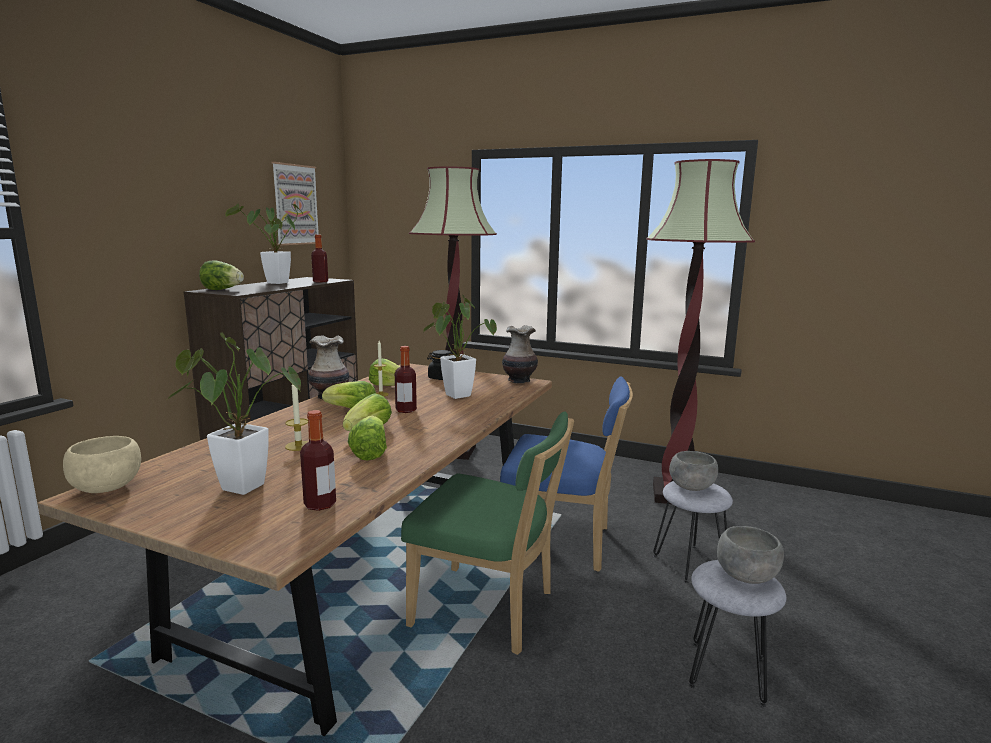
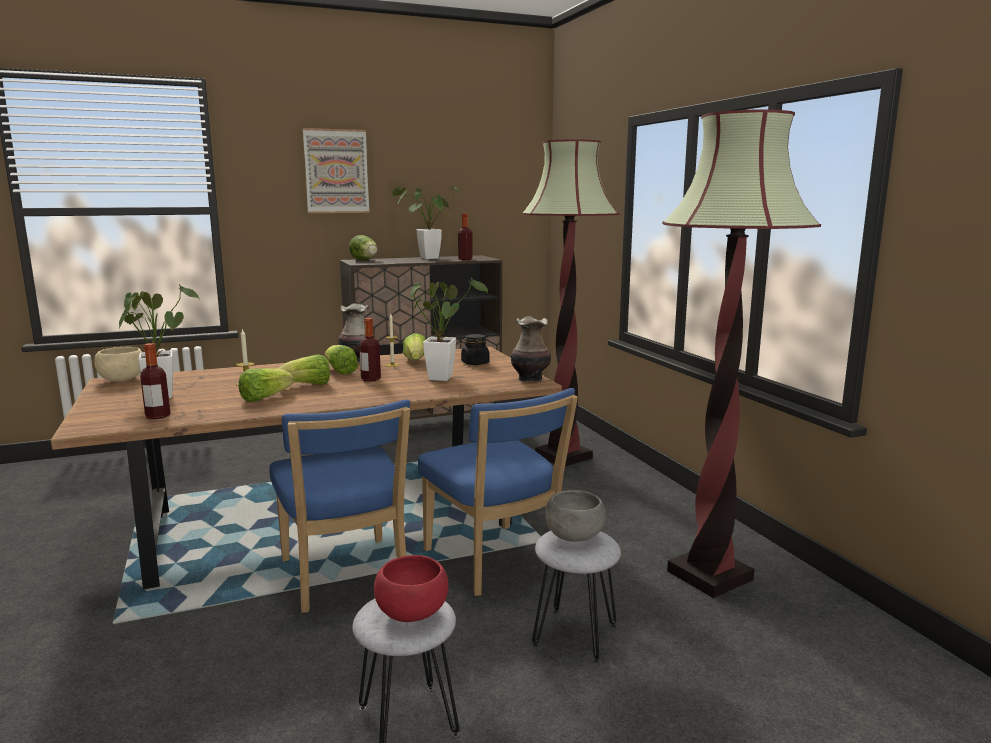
camera: 45 degrees right, 0 degrees up
picture [271,162,319,245] -> picture moved to [303,128,370,213]
green chair [401,411,574,655] -> blue chair [269,400,410,613]
grey bowl [717,526,784,584] -> red bowl [374,555,448,622]

